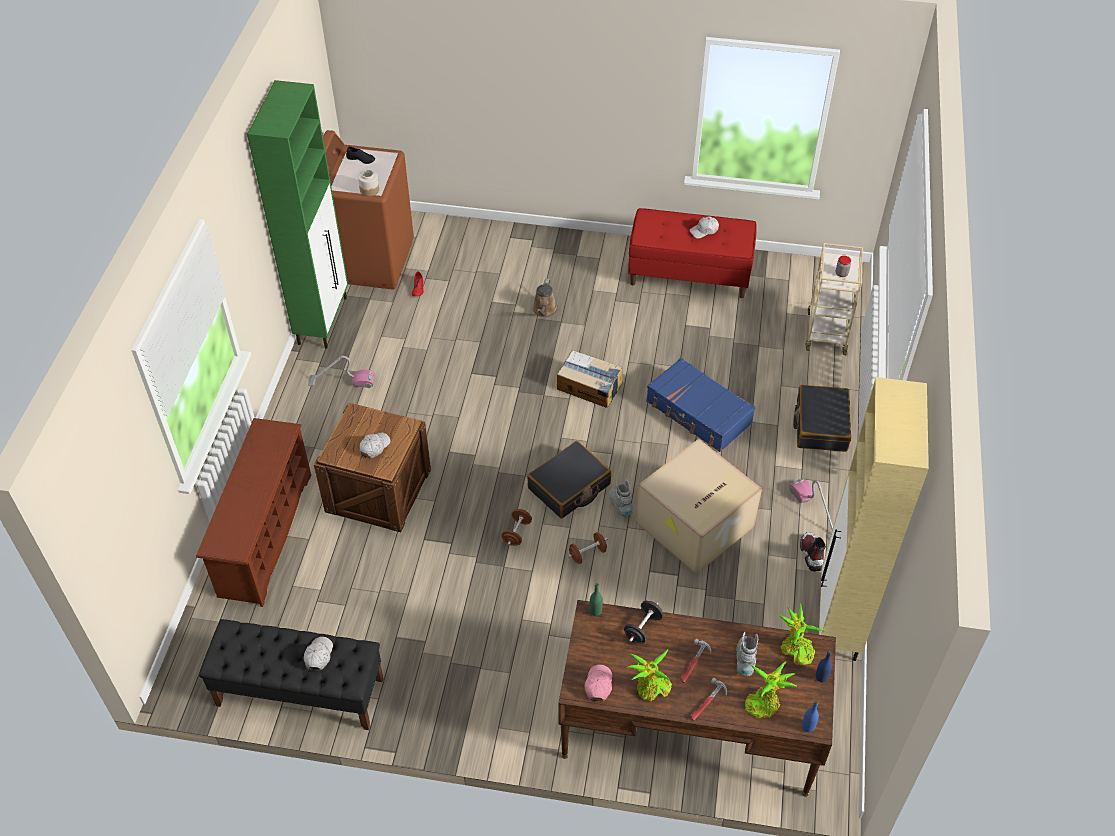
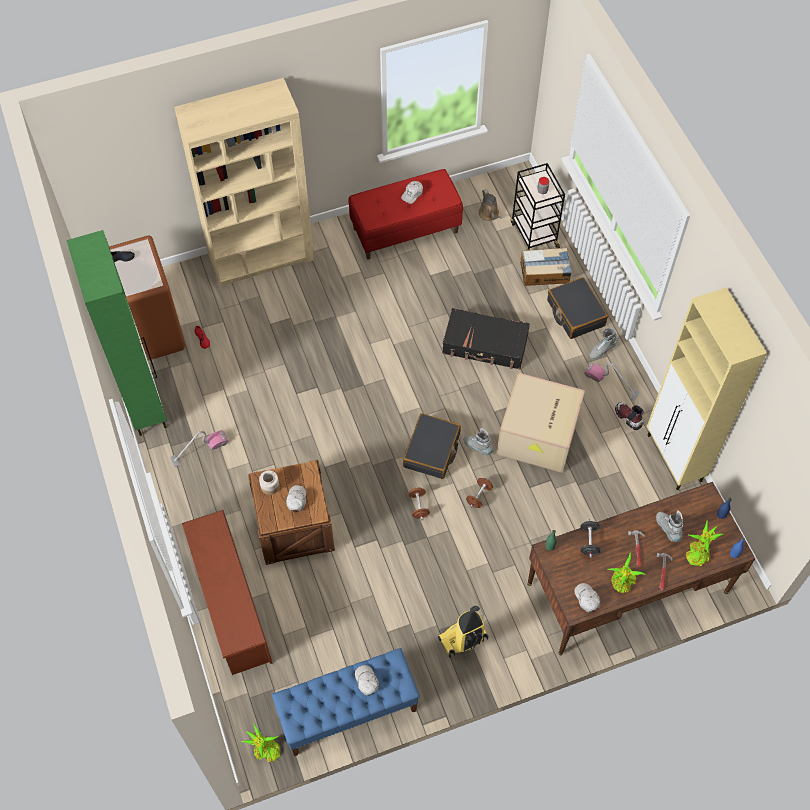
camera: 30 degrees left, 10 degrees up
black bench [199,619,383,730] -> blue bench [272,648,420,756]
jar [358,169,379,196] -> jar moved to [259,470,280,495]
brown watering can [533,279,558,317] -> brown watering can moved to [478,189,502,221]
cardboard box [557,350,623,408] -> cardboard box moved to [520,248,572,286]
pink cap [584,665,612,701] -> white cap [574,583,600,613]
blue suitcase [646,358,755,452] -> black suitcase [442,308,530,370]
potted plant [778,603,825,665] -> potted plant moved to [241,723,280,762]
beige cart [806,243,863,355] -> black cart [511,163,565,251]
none -> beige bookcase [174,78,314,286]
none -> vacuum cleaner [438,606,488,657]
none -> grey boot [589,328,618,359]

